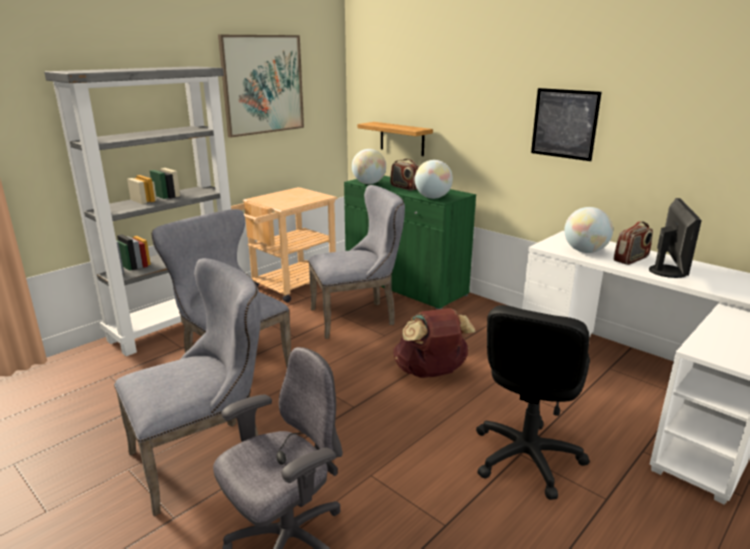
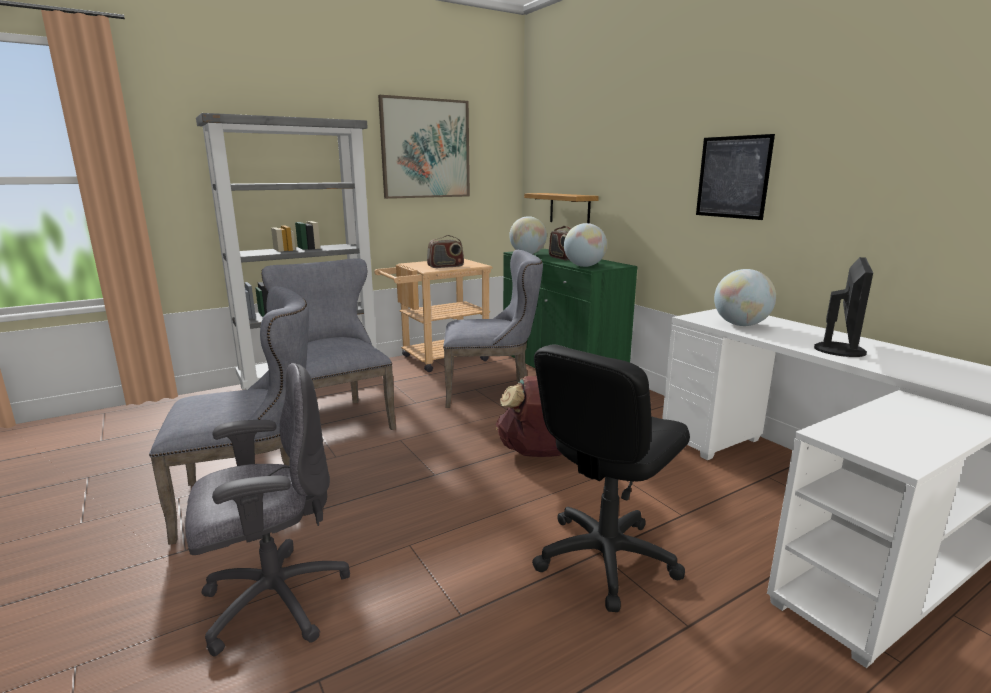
camera: 15 degrees right, 5 degrees down
radio [614,221,653,265] -> radio moved to [427,235,464,268]

